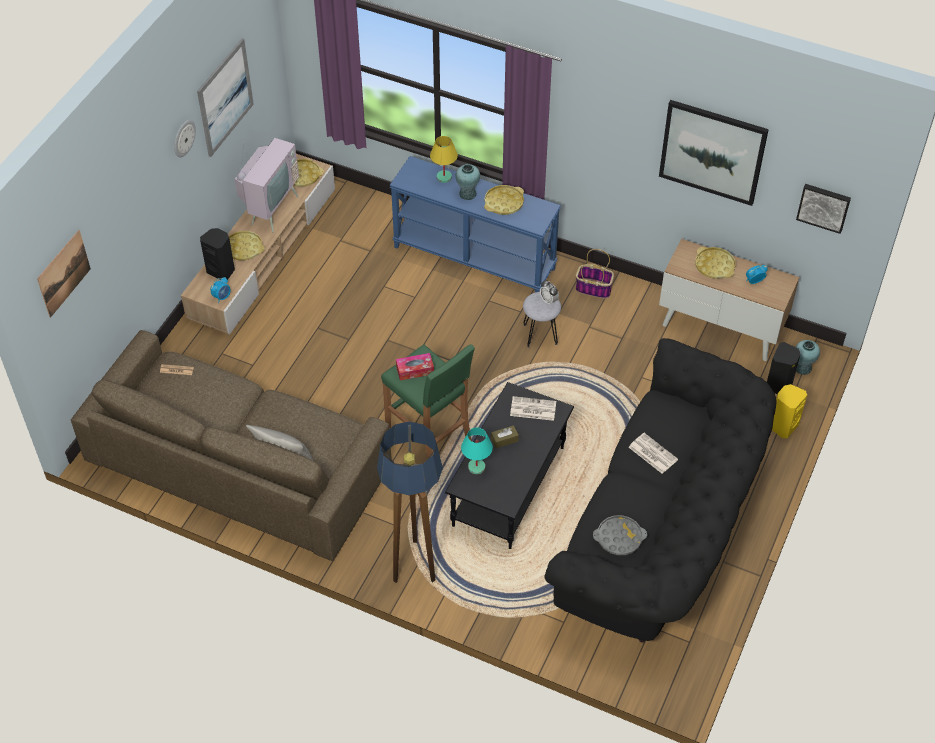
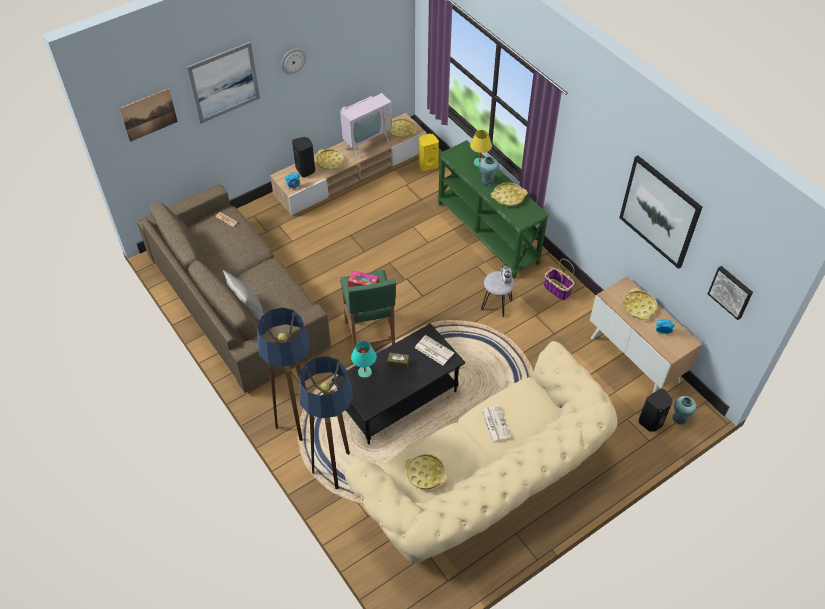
camera: 30 degrees right, 0 degrees up
picture [197,38,254,157] -> picture moved to [187,42,260,124]
blue console table [390,156,561,292] -> green console table [437,140,549,279]
black sofa [544,338,777,643] -> beige sofa [344,341,617,564]
grey tray [593,515,647,555] -> yellow tray [405,454,447,490]
yellow speaker [772,384,807,438] -> yellow speaker moved to [419,134,439,171]
none -> floor lamp [299,356,353,489]

